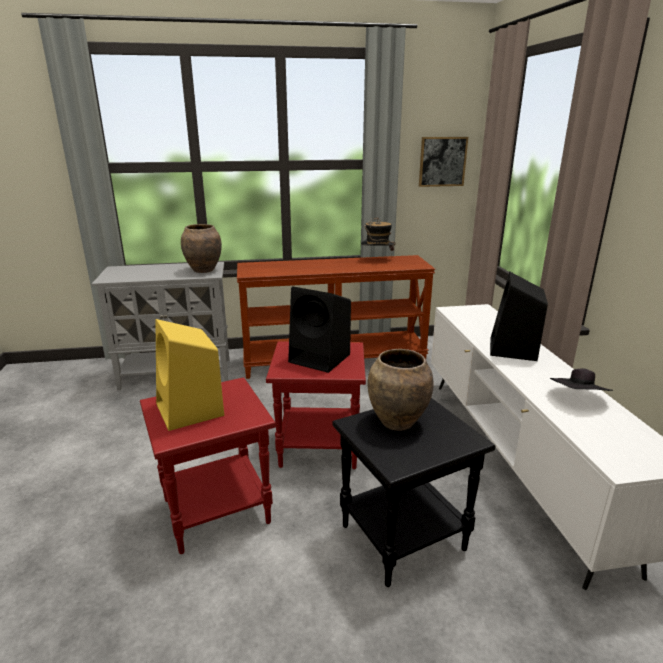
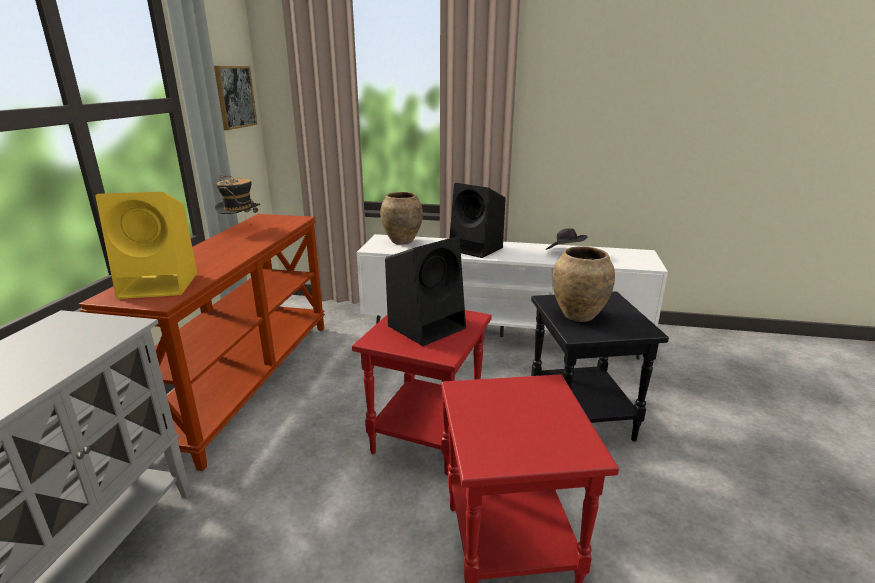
camera: 70 degrees left, 0 degrees up
yellow speaker [155,319,224,431] -> yellow speaker moved to [96,192,197,299]
brown vase [181,224,222,273] -> brown vase moved to [380,192,423,244]

